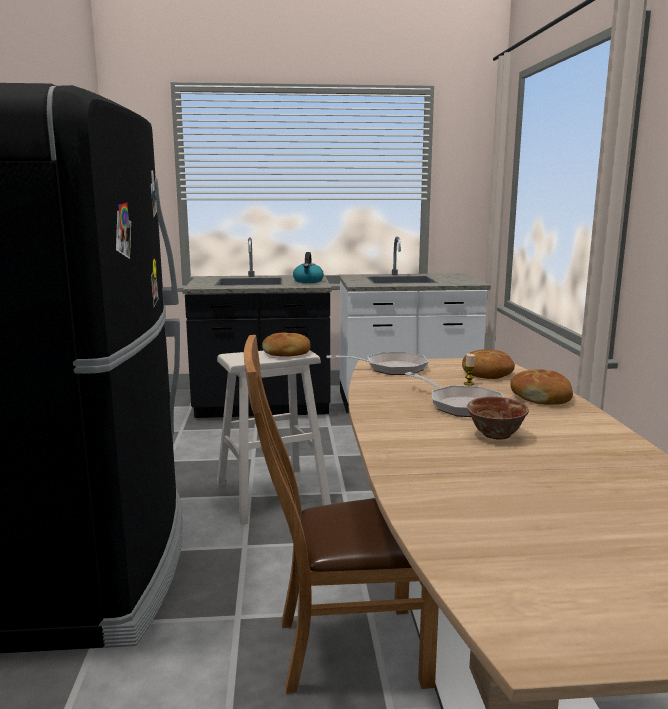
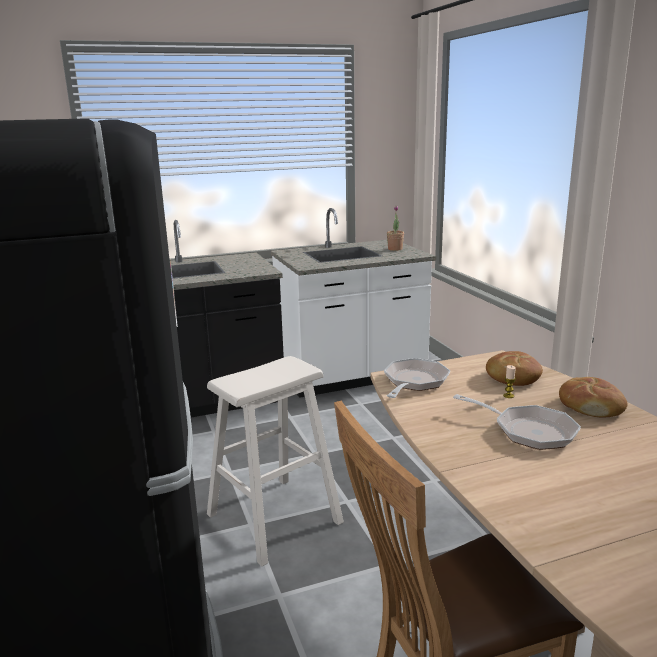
camera: 15 degrees left, 5 degrees up
bread [262,332,311,357] -> none
kettle [293,252,324,283] -> none
frying pan [326,352,428,375] -> frying pan turned 45 degrees counterclockwise [384,358,450,398]
bowl [467,397,529,440] -> none
none -> potted plant [387,206,404,251]

